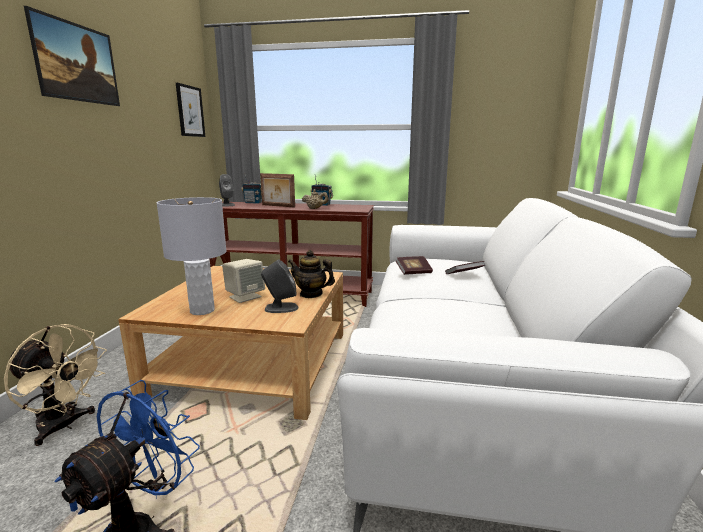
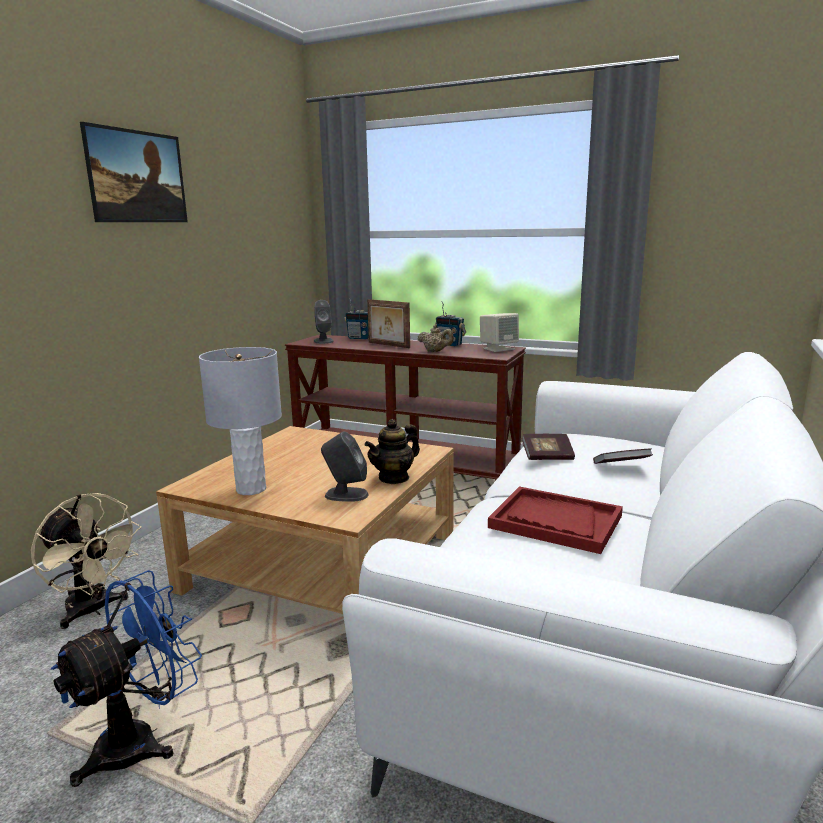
camera: 15 degrees right, 0 degrees up
picture [176,83,205,137] -> none
beige speaker [222,259,265,303] -> beige speaker moved to [480,313,519,352]
teapot [288,250,335,298] -> teapot turned 75 degrees counterclockwise [364,419,420,484]
none -> red tray [488,486,623,554]

